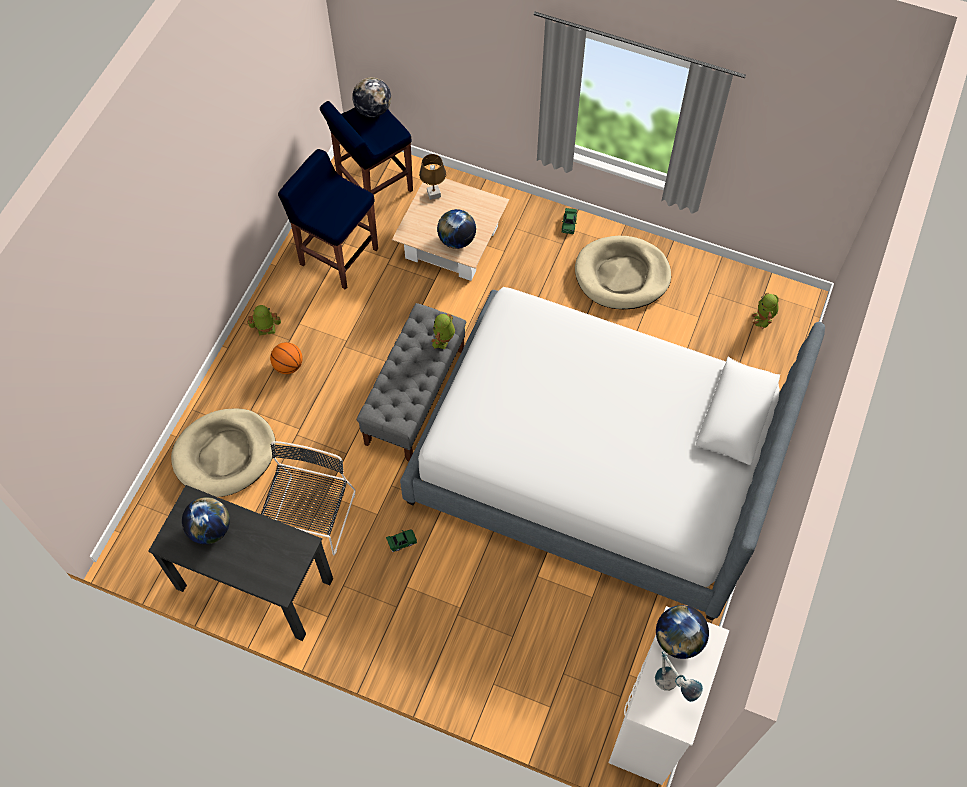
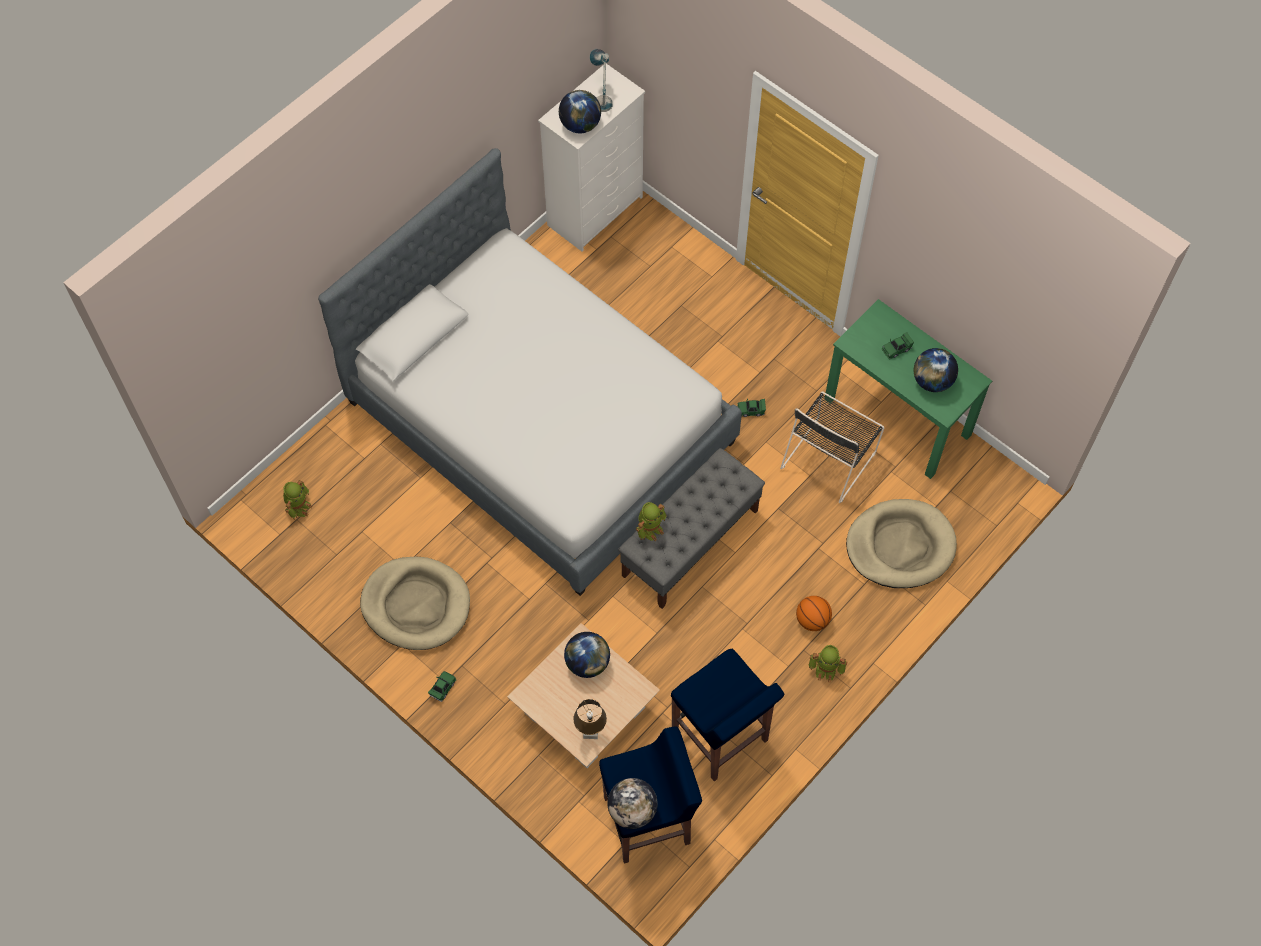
camera: 160 degrees left, 0 degrees up
black desk [148,485,333,641] -> green desk [824,299,992,479]
none -> green toy car [882,332,914,359]

